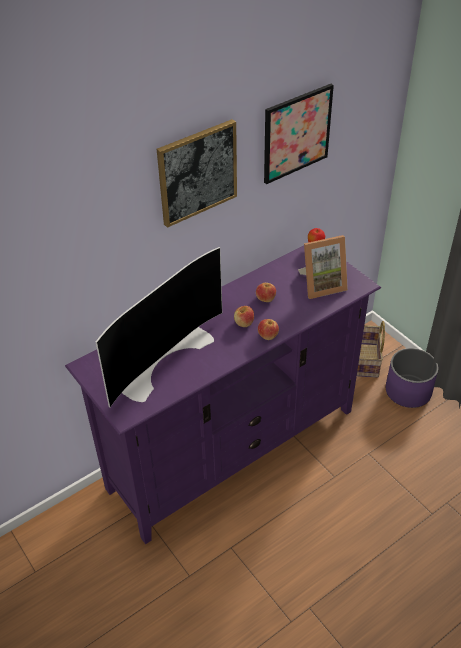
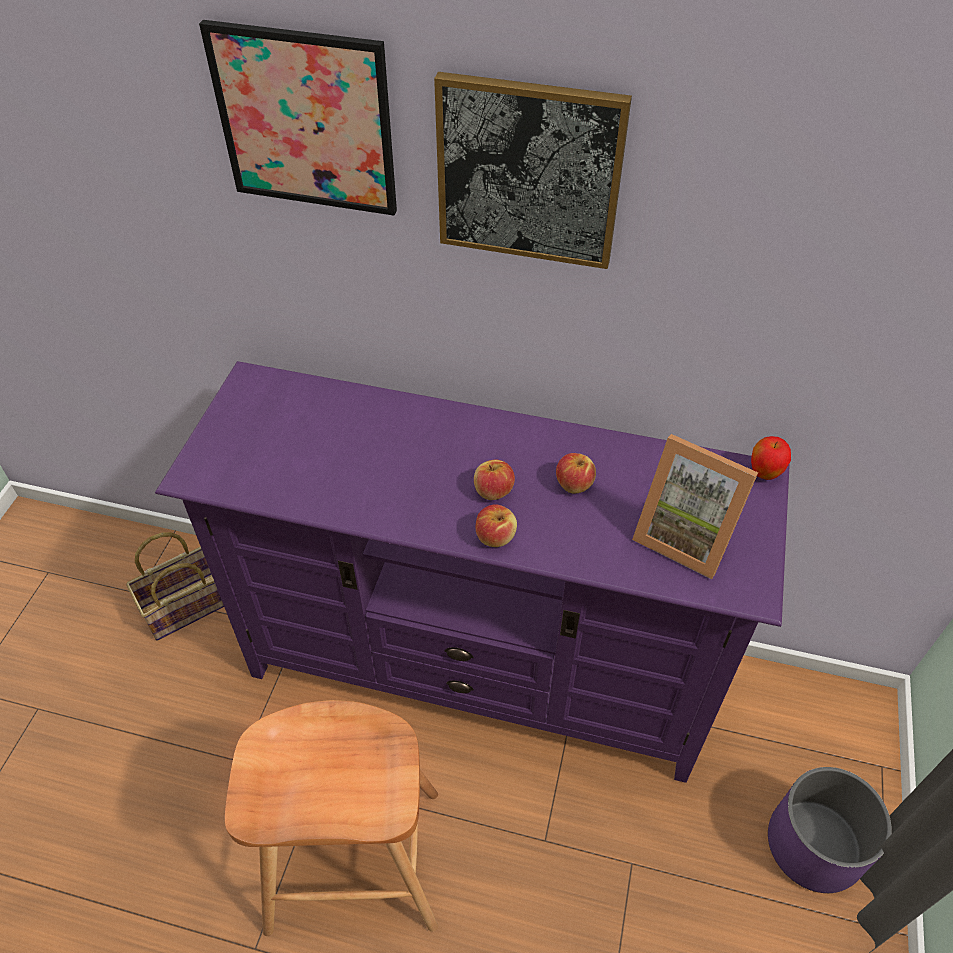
camera: 50 degrees right, 5 degrees up
television [96,247,222,408] -> none
picture [264,84,334,184] -> picture moved to [199,20,397,216]
basket [357,321,385,378] -> basket moved to [126,532,224,640]
none -> brown stool [225,700,438,936]

